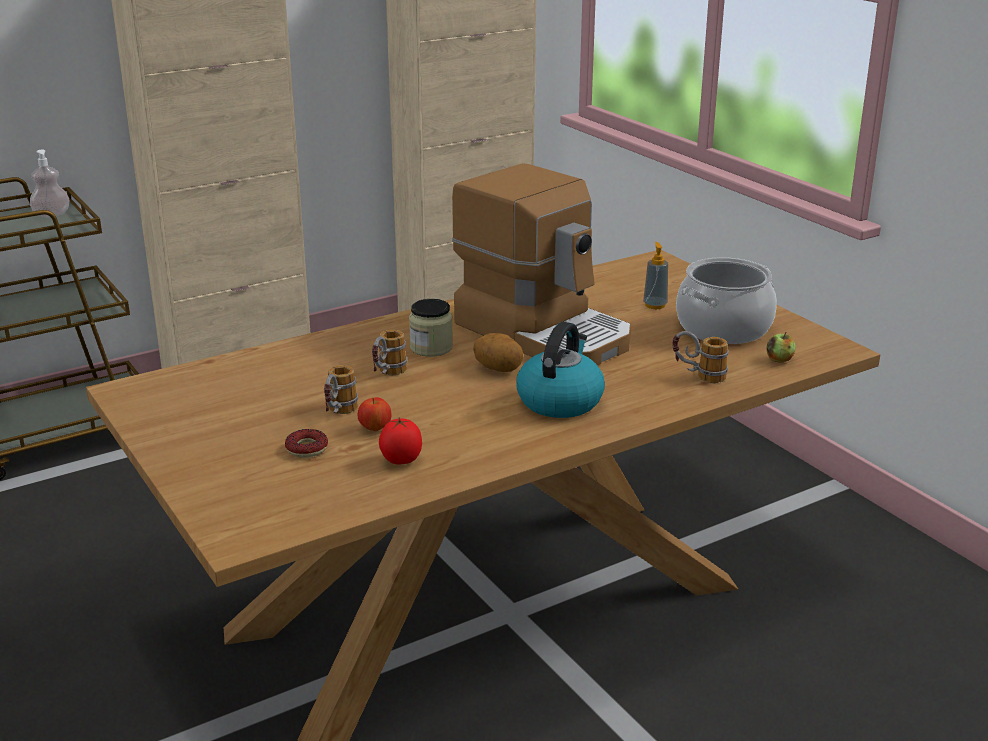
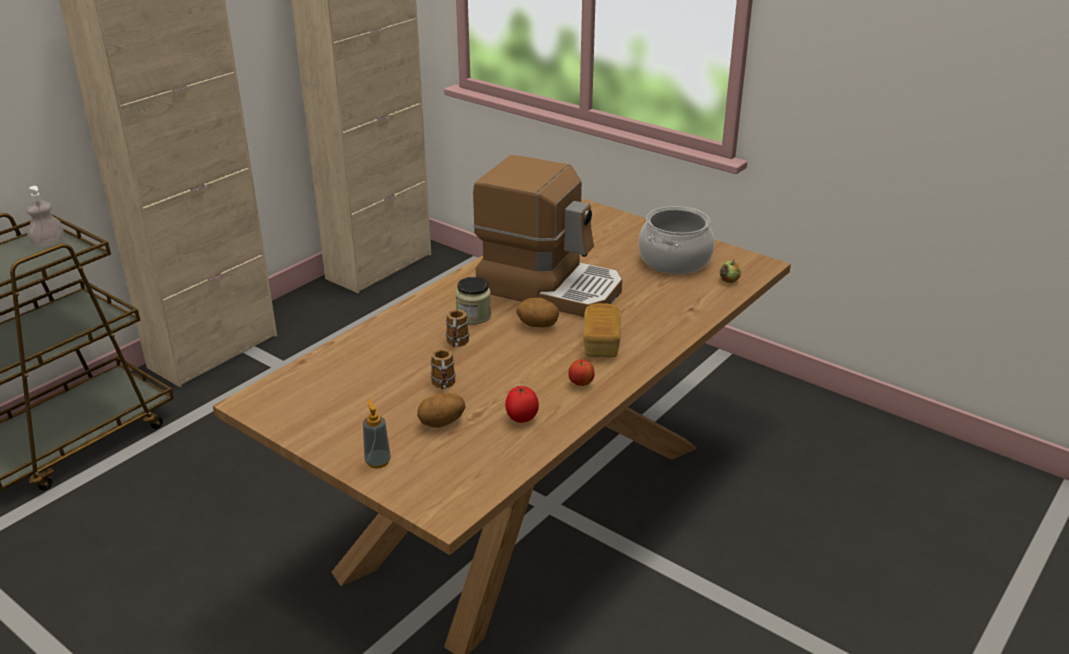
camera: 20 degrees left, 5 degrees up
donut [285,429,328,458] -> potato [417,393,466,428]
apple [358,397,392,431] -> apple moved to [568,359,594,386]
kettle [516,322,605,418] -> bread [583,303,621,357]
soap dispenser [643,242,668,309] -> soap dispenser moved to [363,399,391,469]
mug [672,331,729,383] -> none

